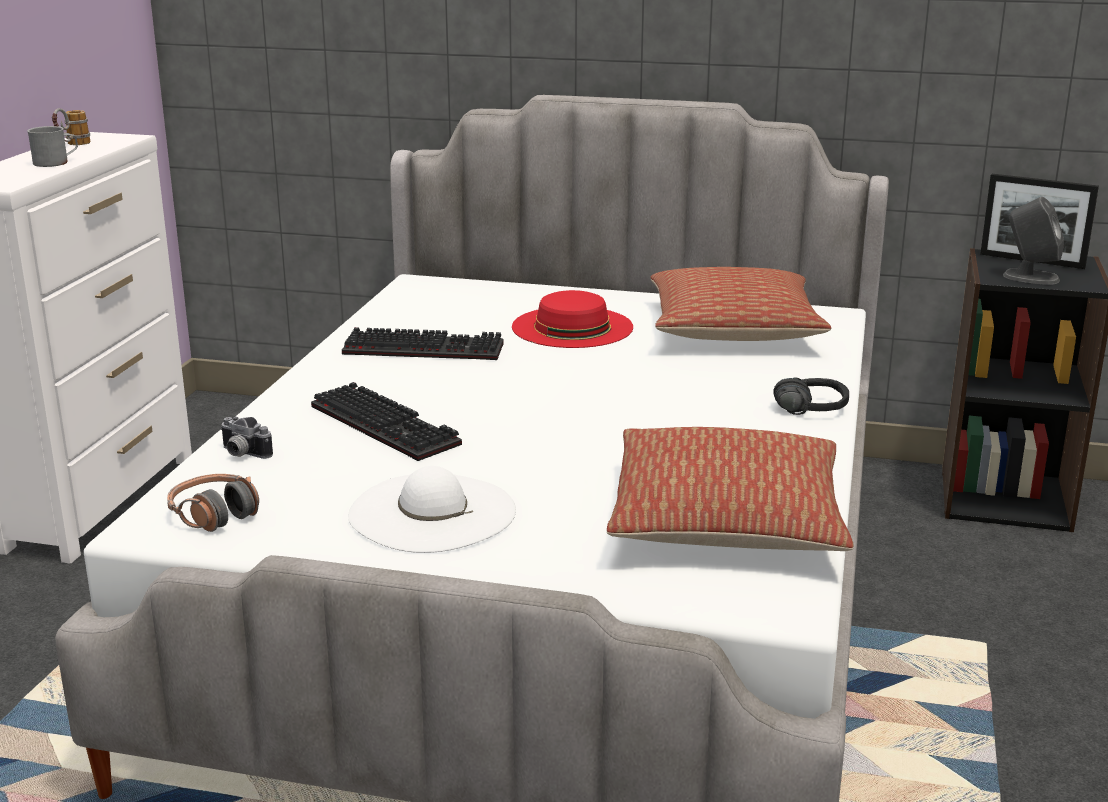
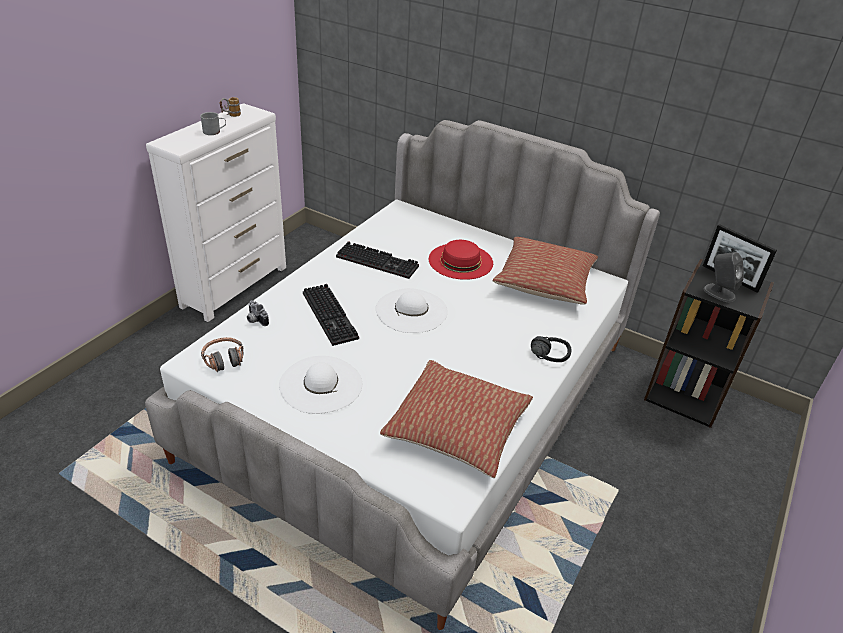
camera: 15 degrees right, 15 degrees up
none -> white hat [376,288,448,333]

